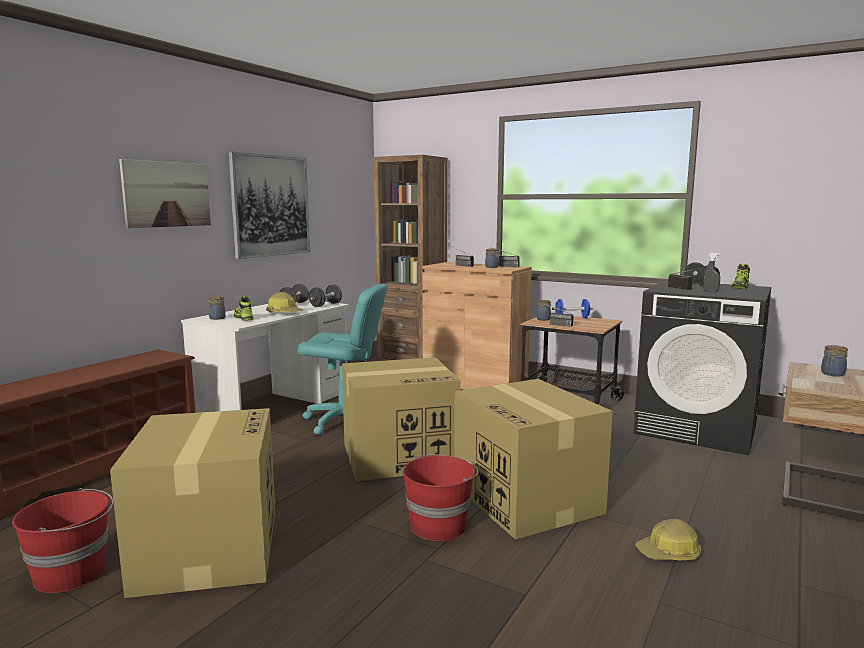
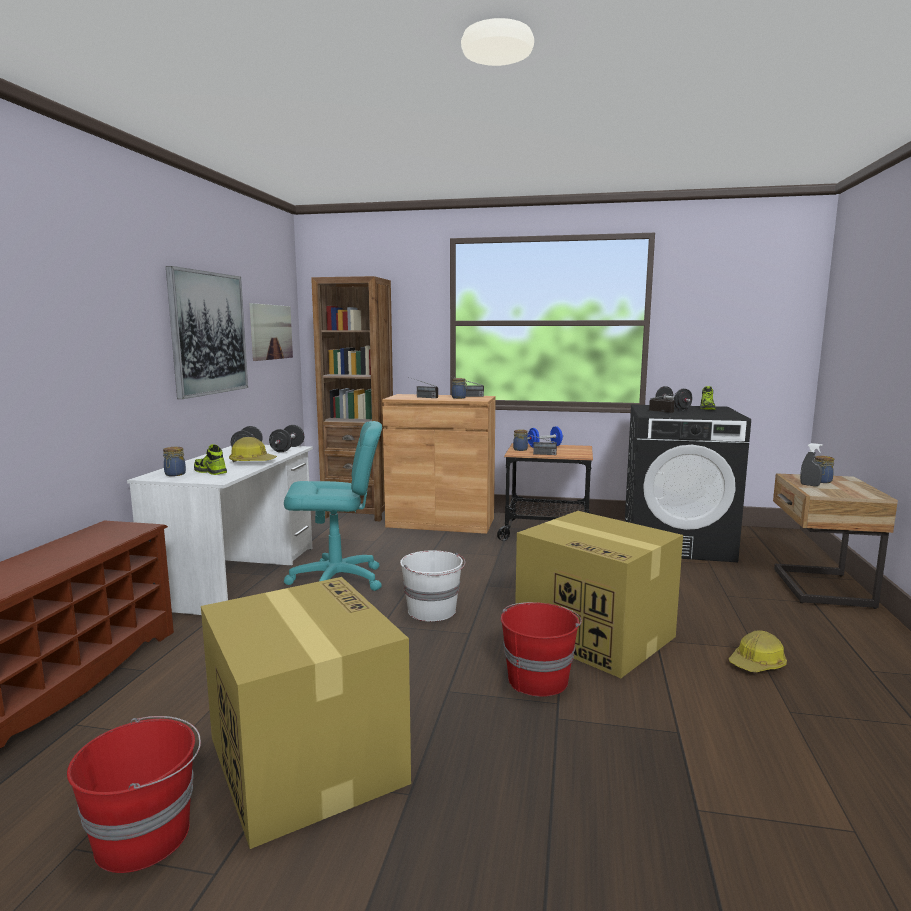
camera: 20 degrees left, 0 degrees up
picture [119,159,211,228] -> picture moved to [249,303,293,361]
cardboard box [342,357,461,481] -> white bucket [400,550,465,622]
grey spray bottle [704,253,721,292] -> grey spray bottle moved to [800,443,823,486]

